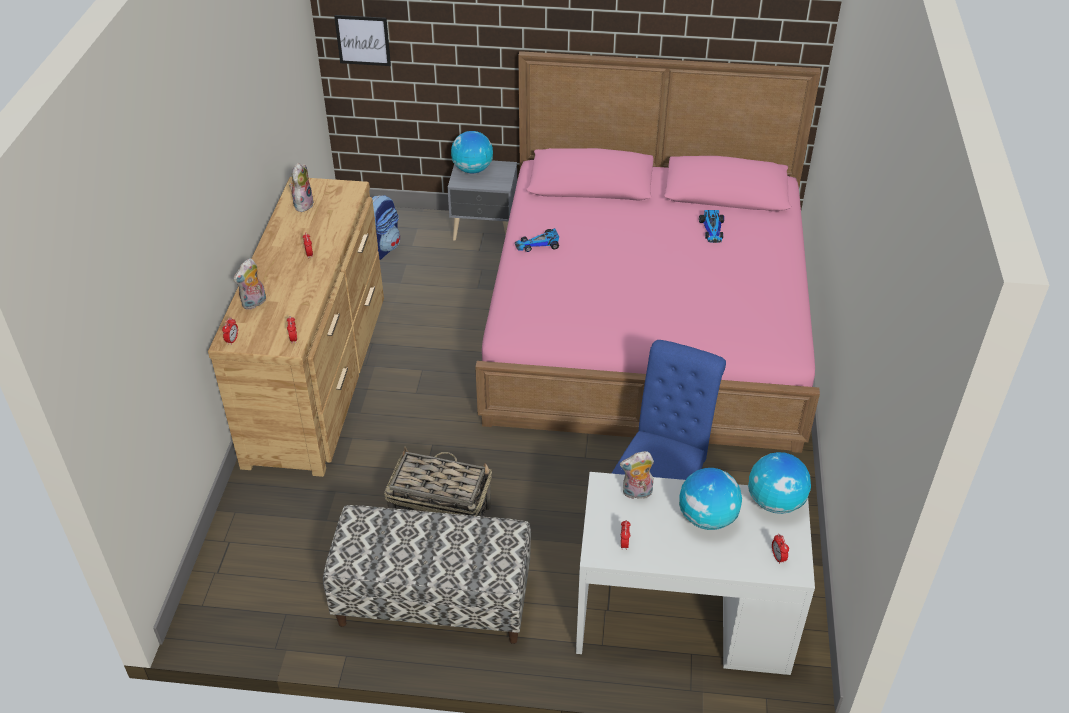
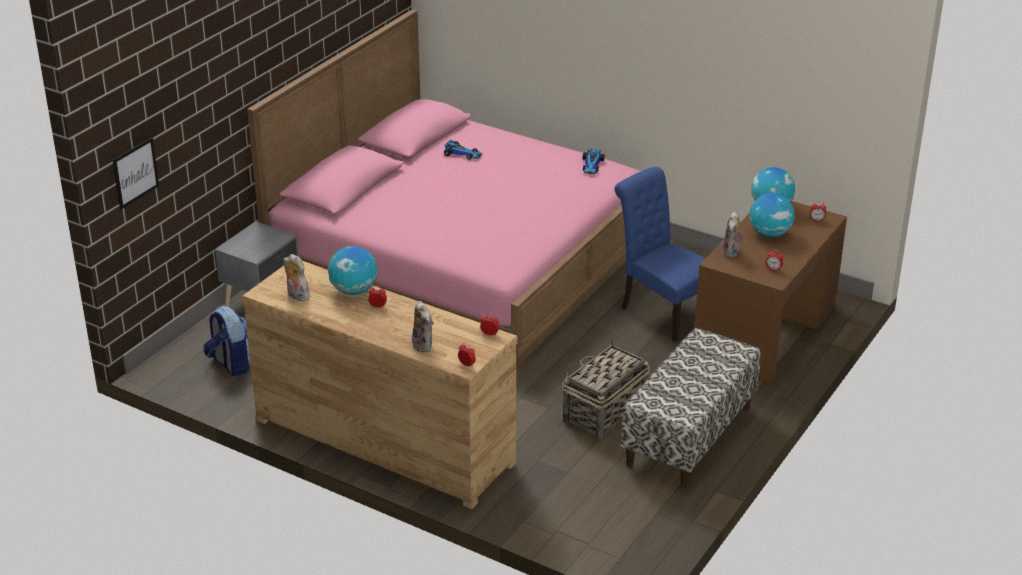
camera: 65 degrees left, 10 degrees down
globe [451,131,493,173] -> globe moved to [328,246,377,295]
toy car [515,228,559,252] -> toy car moved to [583,149,605,174]
white desk [576,472,815,675] -> brown desk [695,201,847,385]

